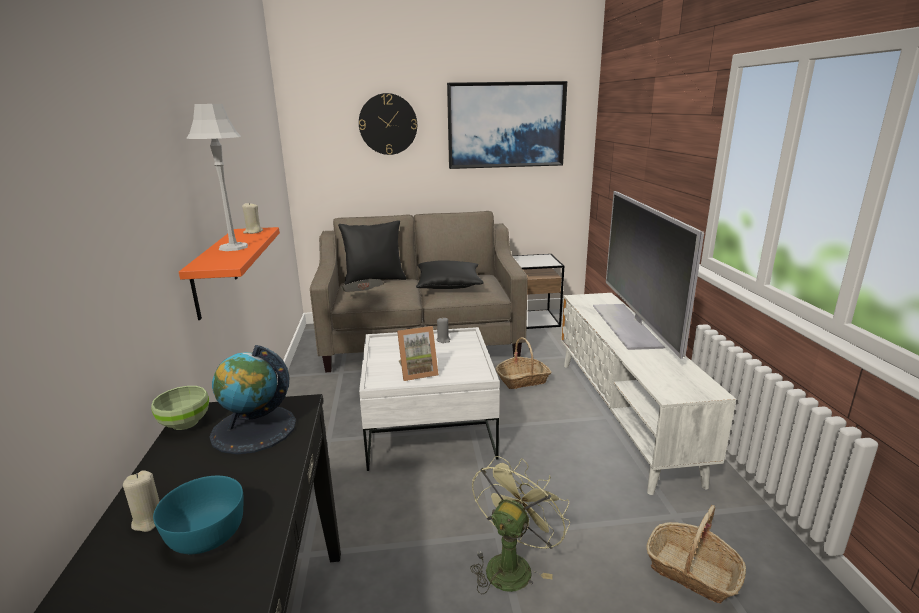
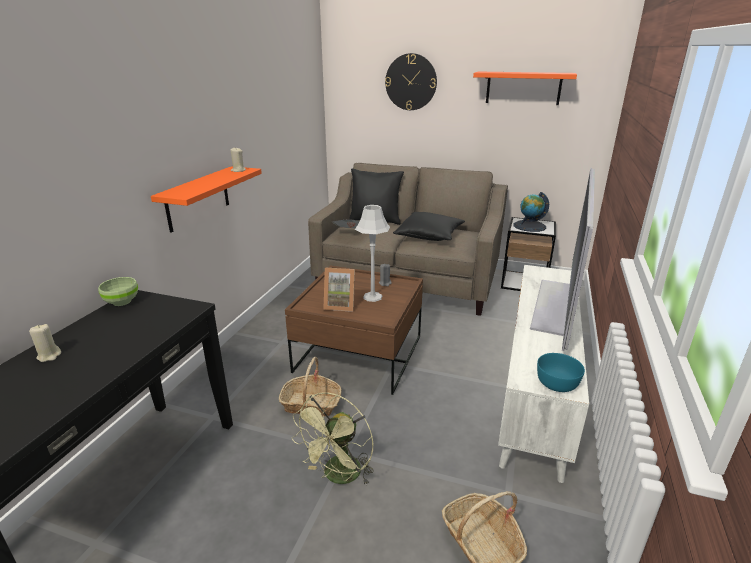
camera: 25 degrees right, 5 degrees up
turquoise bowl [153,476,244,554] -> turquoise bowl moved to [537,353,585,392]
grey table lamp [186,104,248,251] -> grey table lamp moved to [355,205,390,302]
globe [209,345,296,455] -> globe moved to [513,192,549,232]
white coffee table [359,327,500,471] -> brown coffee table [285,265,423,395]
picture [447,81,567,169] -> orange shelf [473,72,577,105]
green fan [470,456,570,594] -> green fan turned 150 degrees clockwise [292,392,374,485]
basket [496,337,551,389] -> basket moved to [279,357,341,417]

